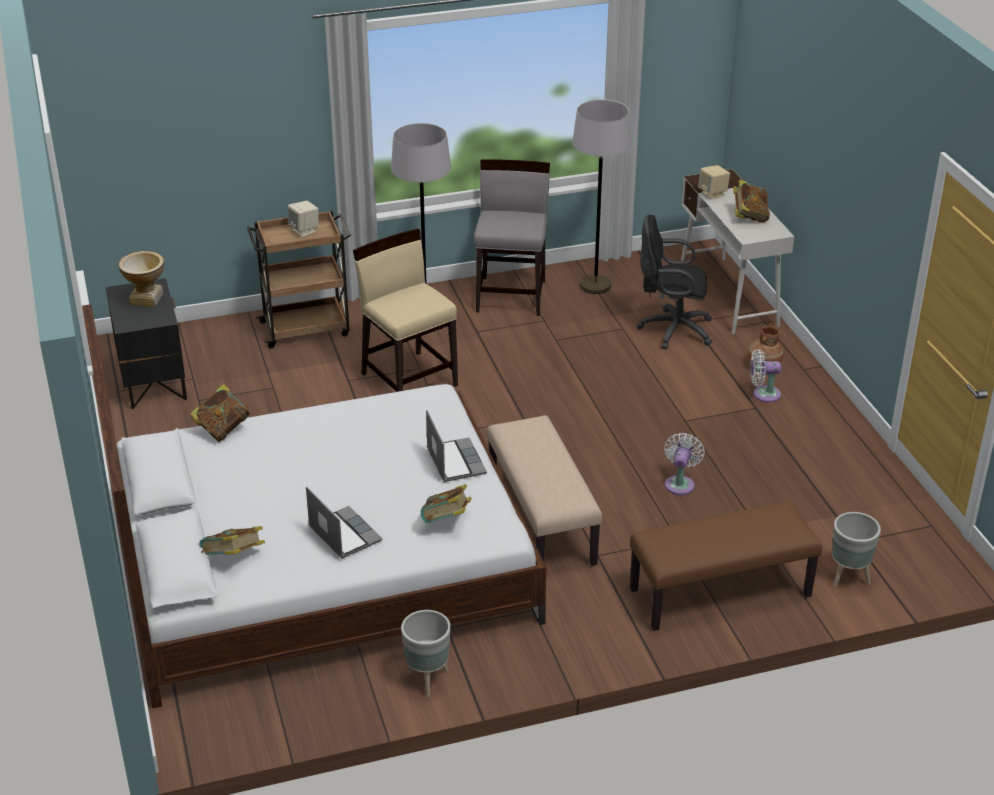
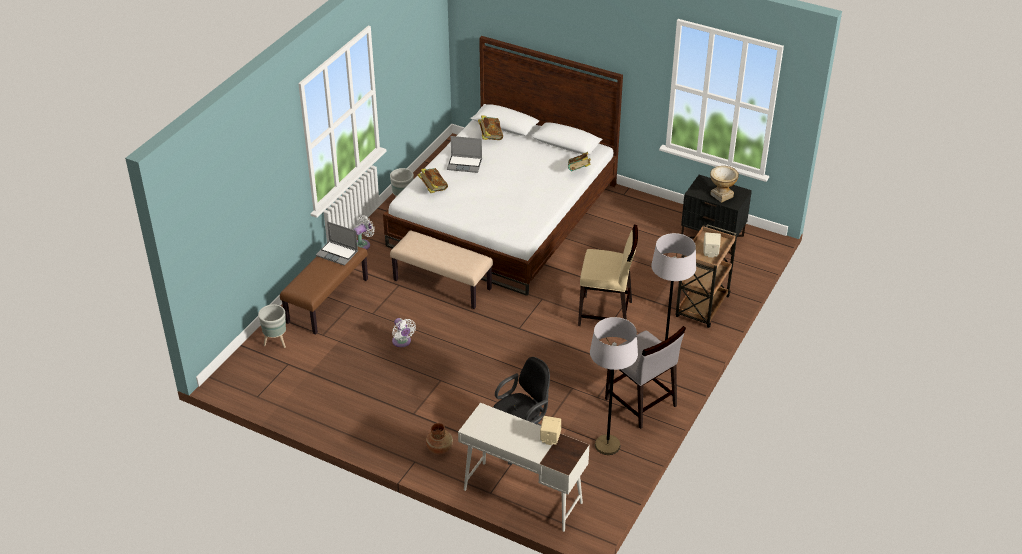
camera: 135 degrees right, 5 degrees up
laptop [426,410,487,482] -> laptop moved to [316,221,358,266]
book [733,180,770,223] -> none
white fan [750,349,781,403] -> white fan moved to [354,215,375,250]

